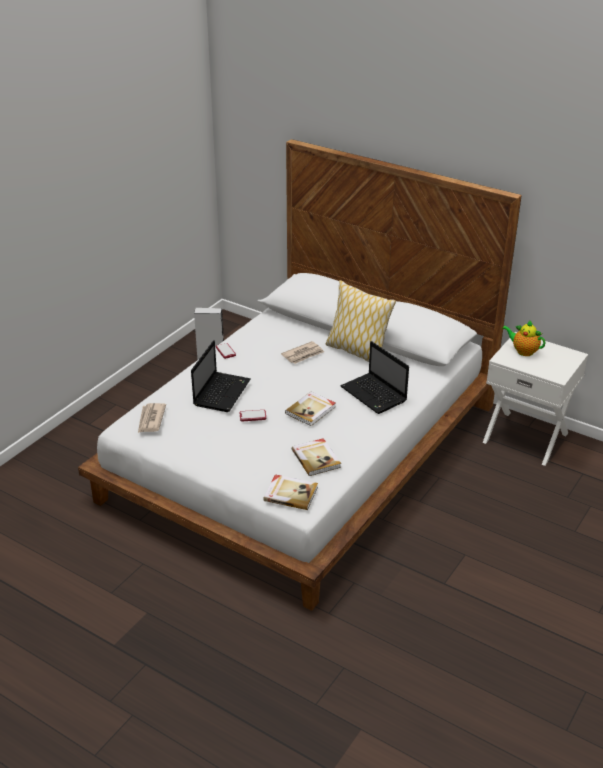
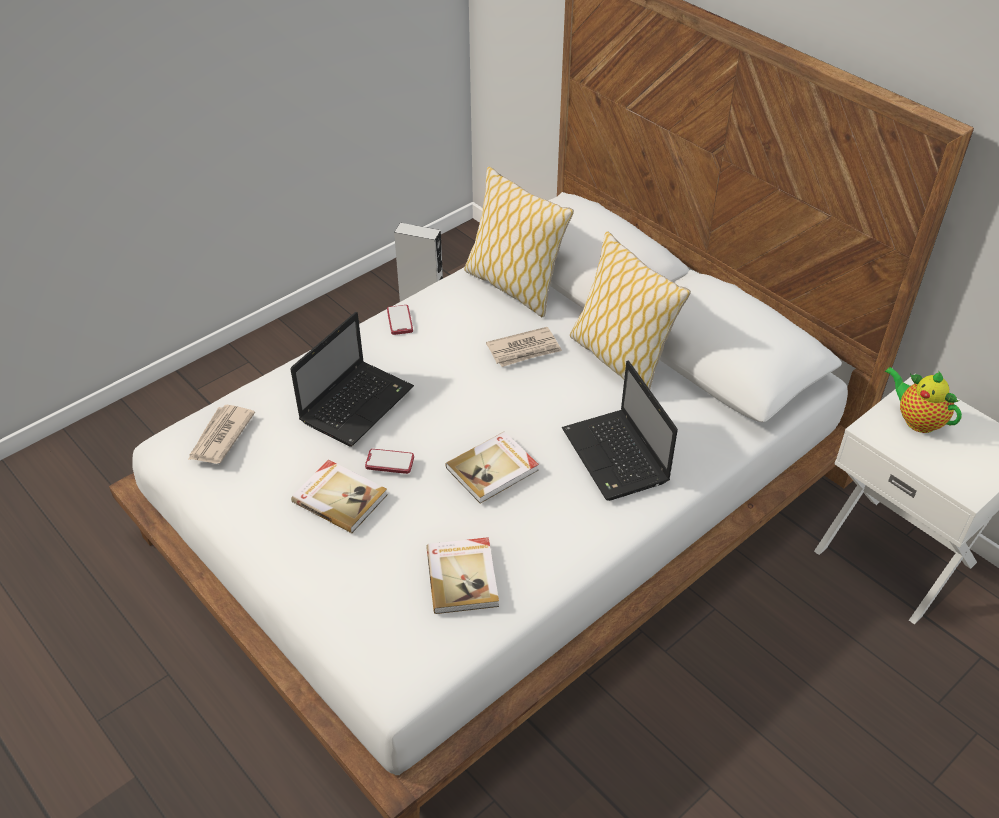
camera: 15 degrees right, 10 degrees up
book [264,474,318,510] -> book moved to [291,460,388,533]
none -> pillow [464,167,574,317]

